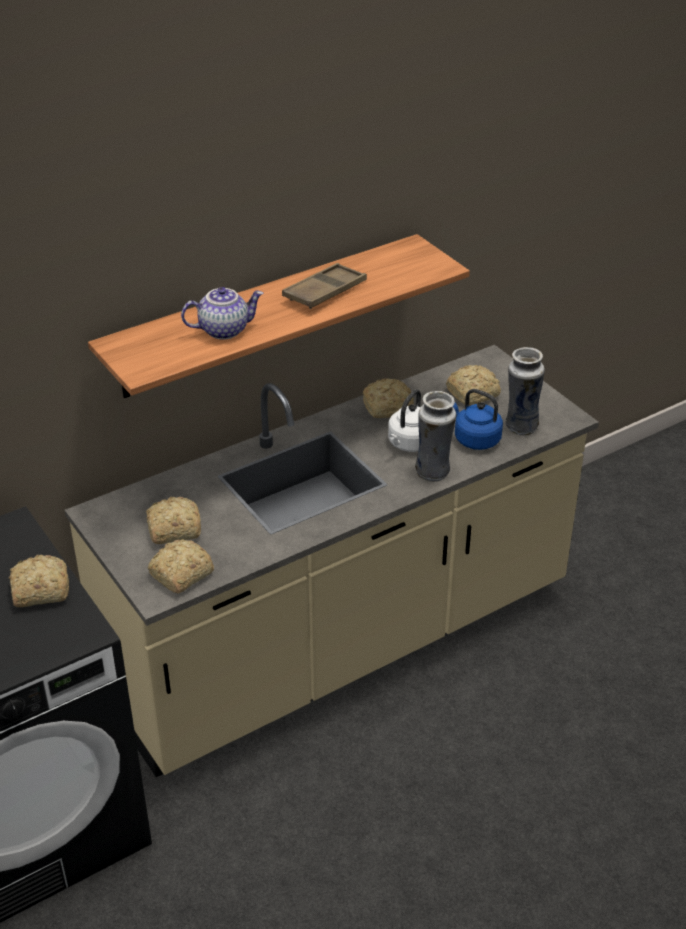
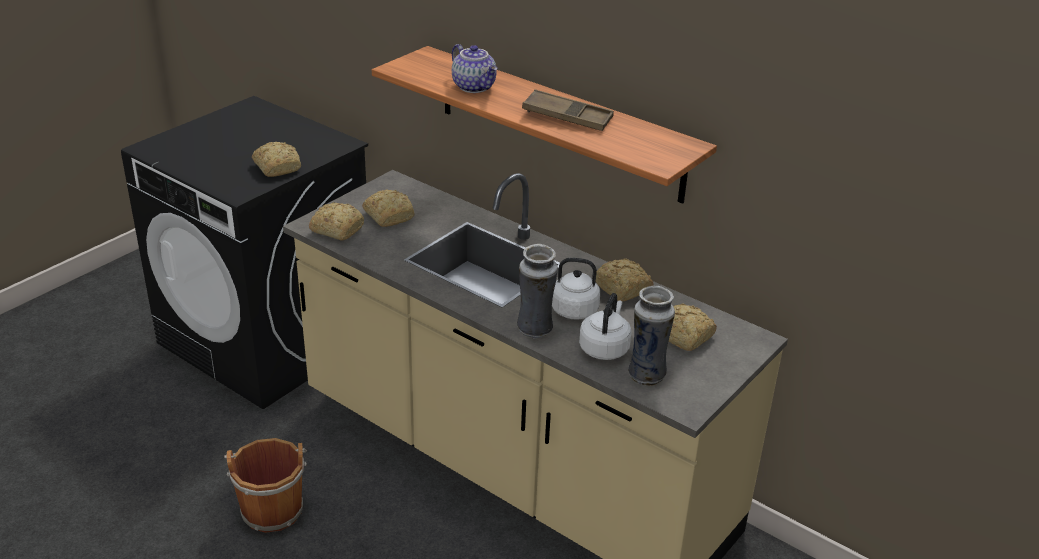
camera: 70 degrees right, 5 degrees down
blue kettle [453,389,503,450] -> white kettle [579,293,632,360]
none -> brown bucket [224,438,307,533]

